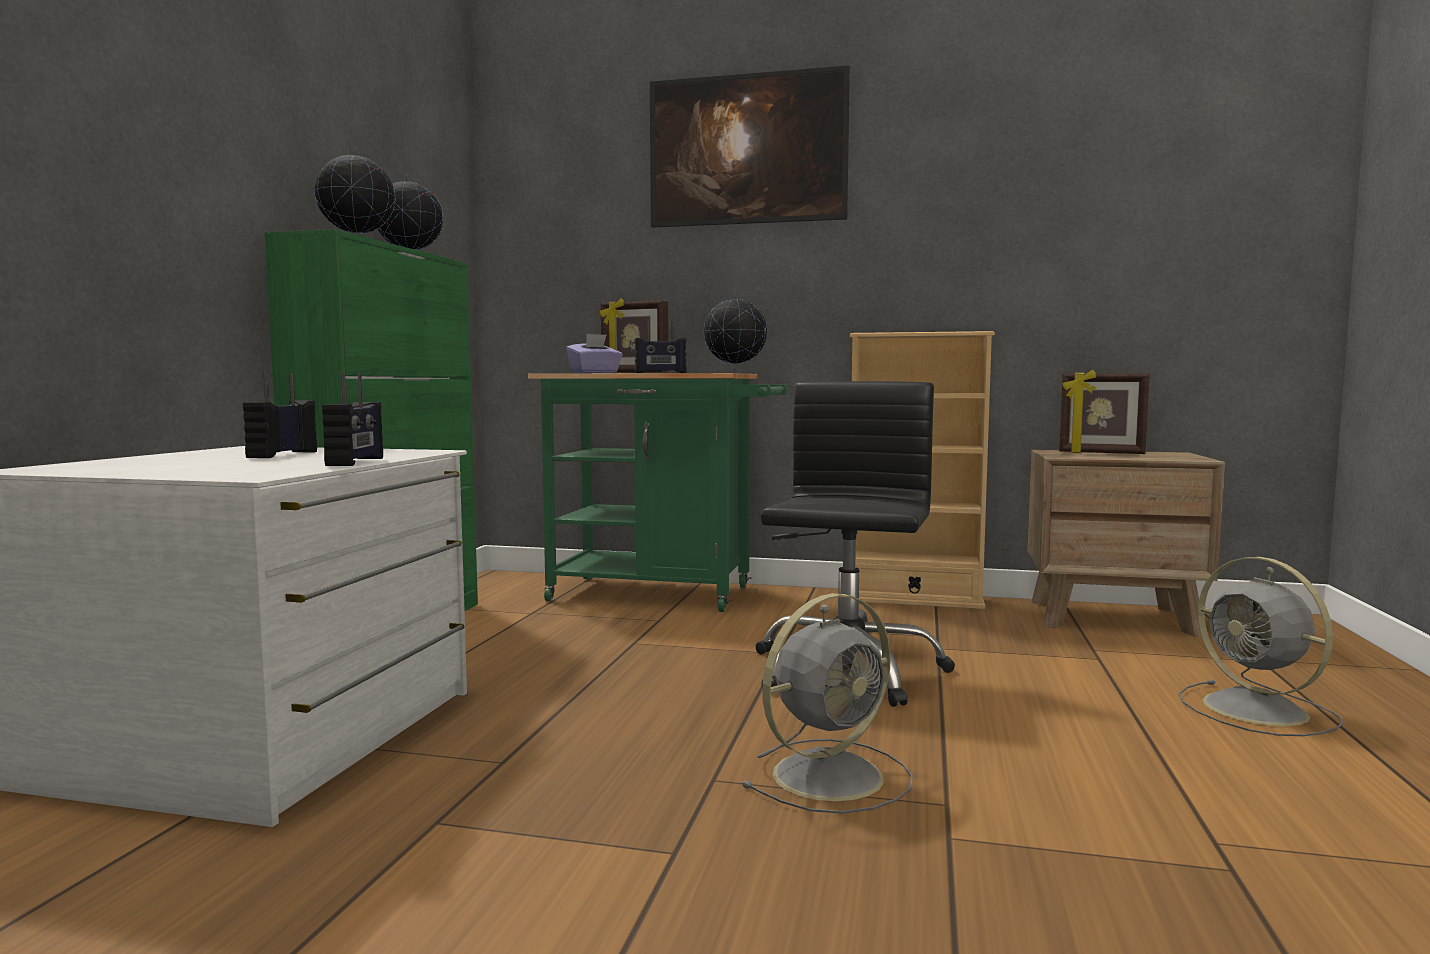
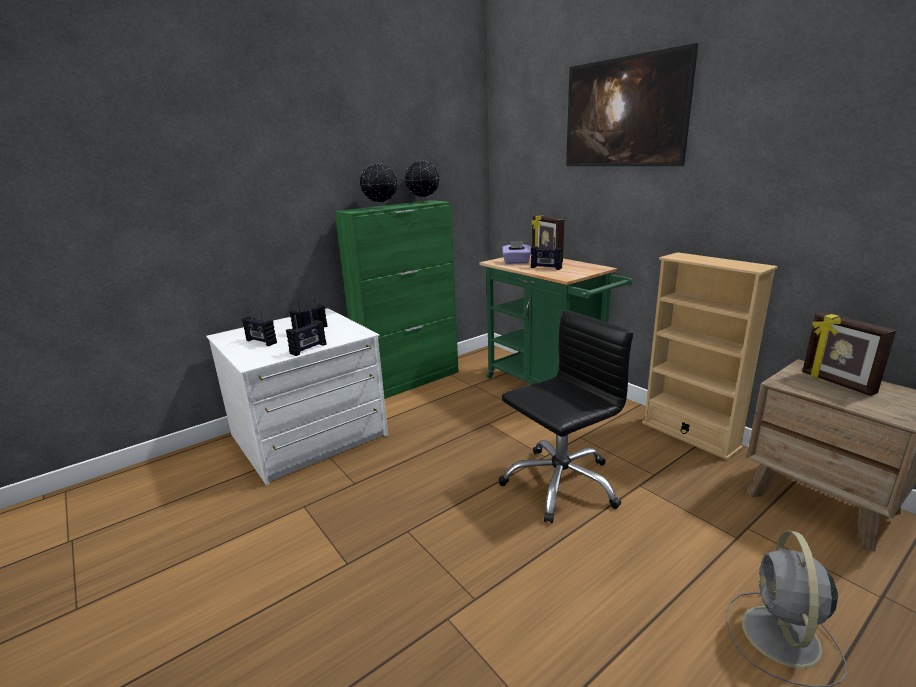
camera: 40 degrees right, 15 degrees up
globe [704,291,767,373] -> none
grey fan [741,593,913,814] -> none
none -> radio [242,306,277,346]

